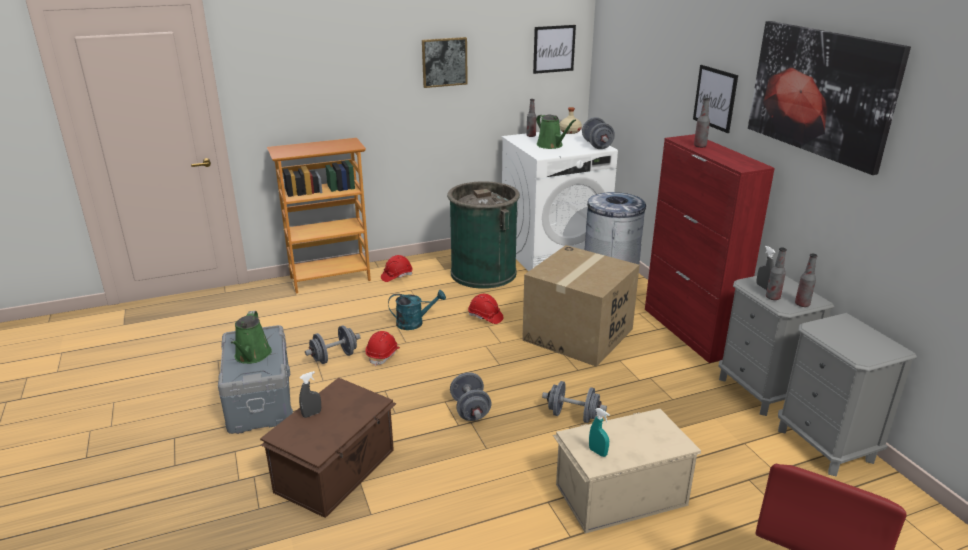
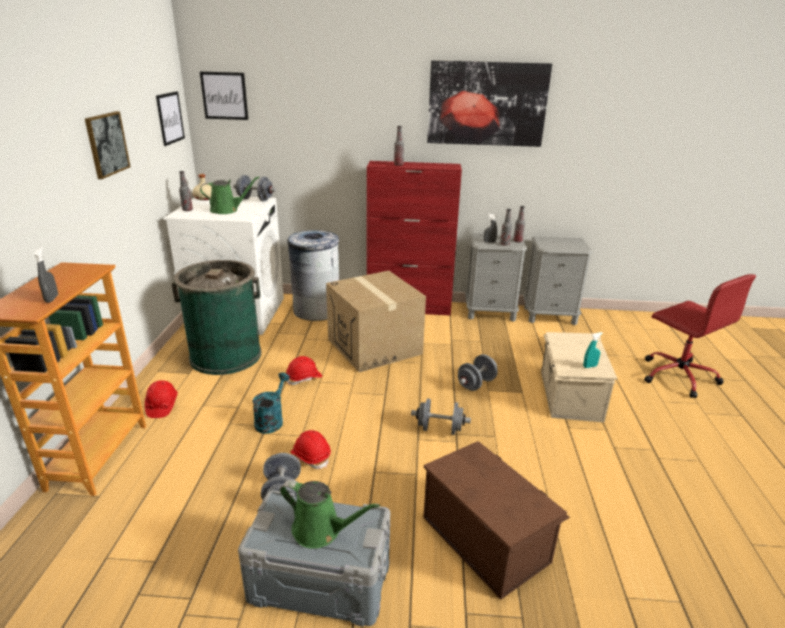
camera: 65 degrees left, 0 degrees up
grey spray bottle [299,371,321,418] -> grey spray bottle moved to [34,247,58,303]
picture [693,65,738,133] -> picture moved to [200,72,248,120]

